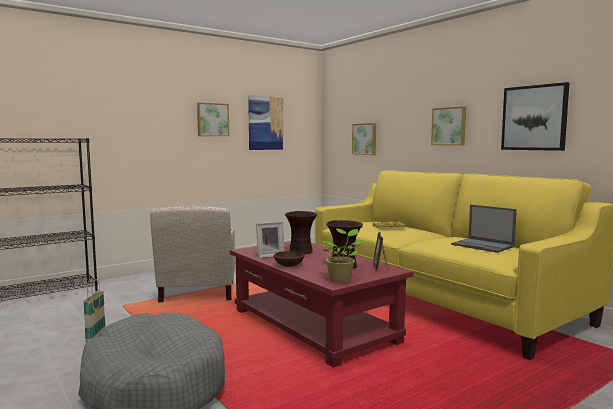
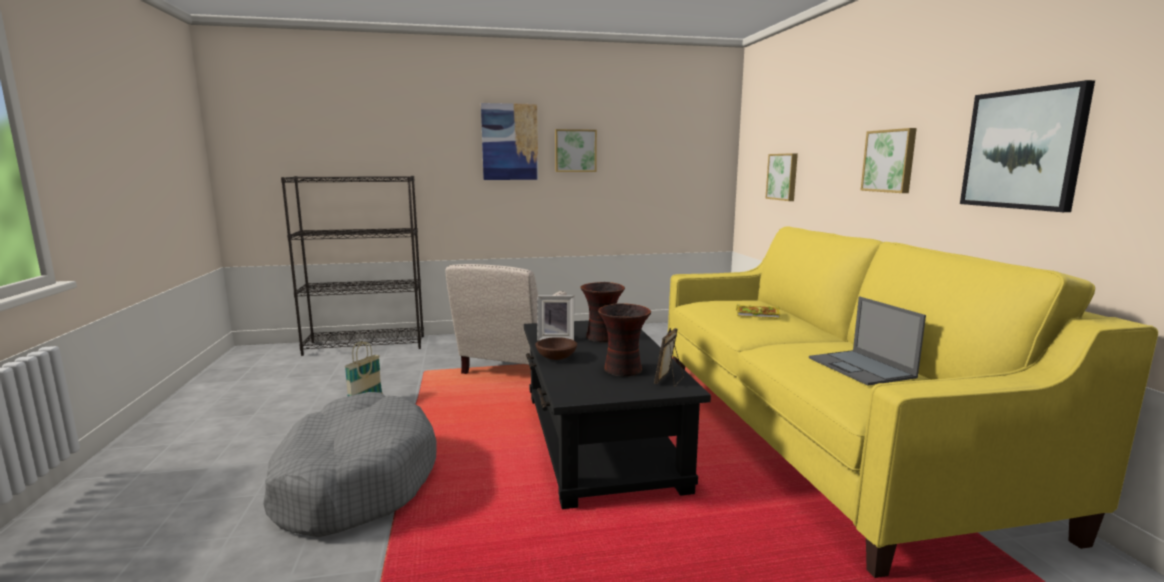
camera: 25 degrees right, 5 degrees up
red coffee table [230,241,413,368] -> black coffee table [524,320,711,509]
picture [248,95,284,150] -> picture moved to [481,103,538,180]
potted plant [320,228,363,283] -> none

